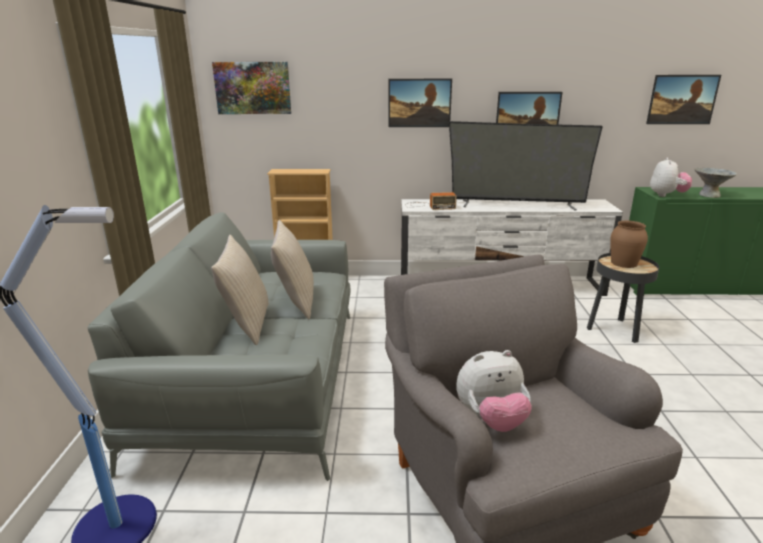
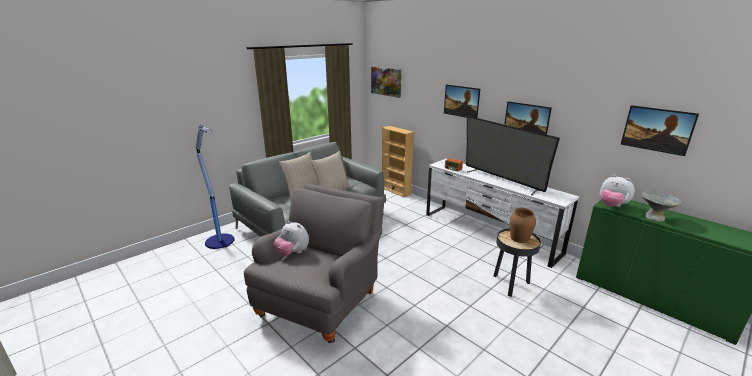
camera: 45 degrees right, 0 degrees up
plush toy [650,157,692,197] -> plush toy turned 75 degrees clockwise [600,175,635,207]

